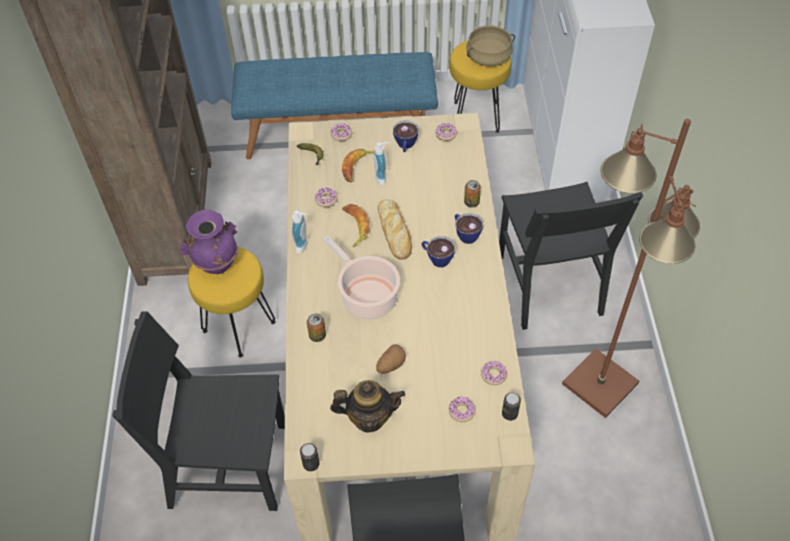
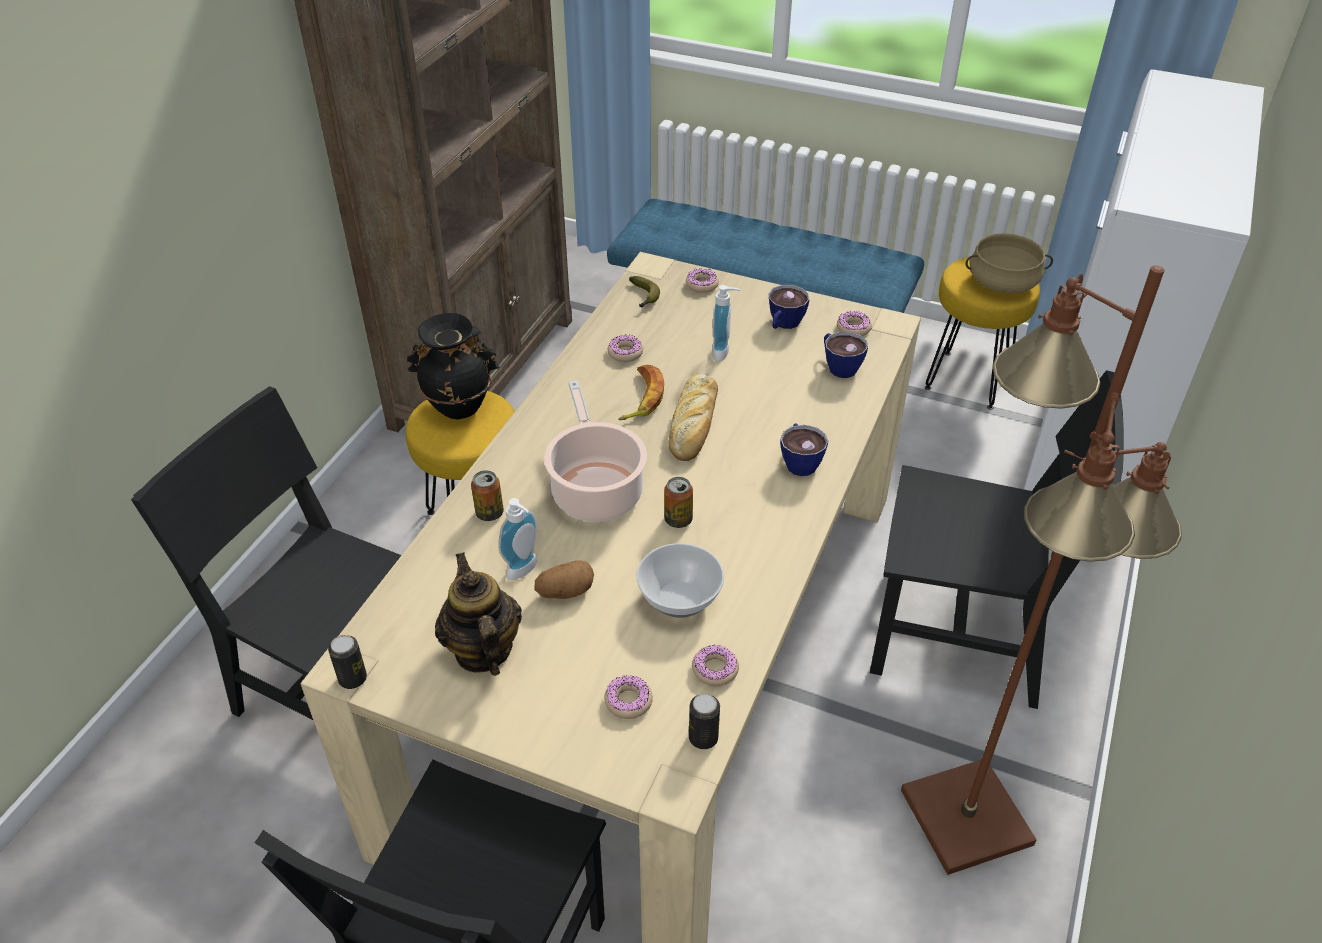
camera: 25 degrees right, 10 degrees down
purple vase [180,210,238,274] -> black vase [407,313,500,420]
soap dispenser [292,210,308,254] -> soap dispenser moved to [498,498,538,580]
teapot [330,380,405,432] -> teapot turned 135 degrees counterclockwise [435,552,522,676]
banana [342,149,375,182] -> none
cup [421,236,455,267] -> cup moved to [824,332,868,378]
can [464,180,481,208] -> can moved to [664,477,693,528]
black chair [499,182,643,330] -> black chair turned 90 degrees counterclockwise [870,370,1124,709]
none -> bowl [636,543,724,618]

